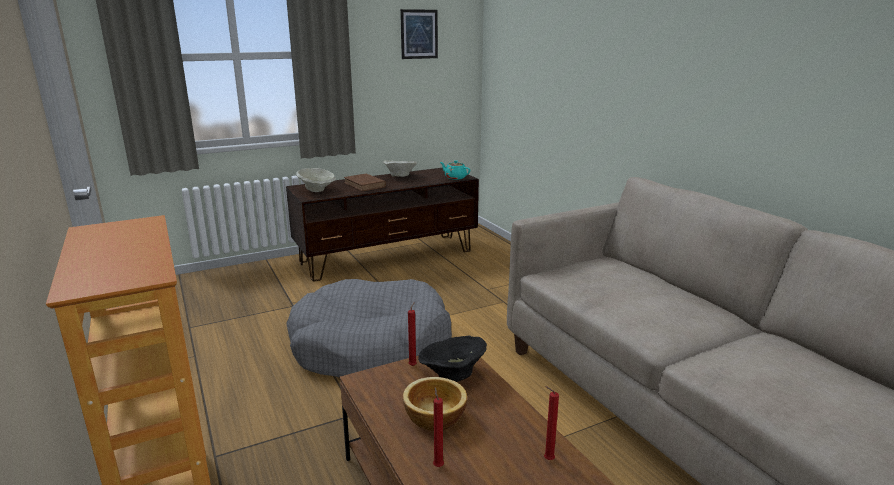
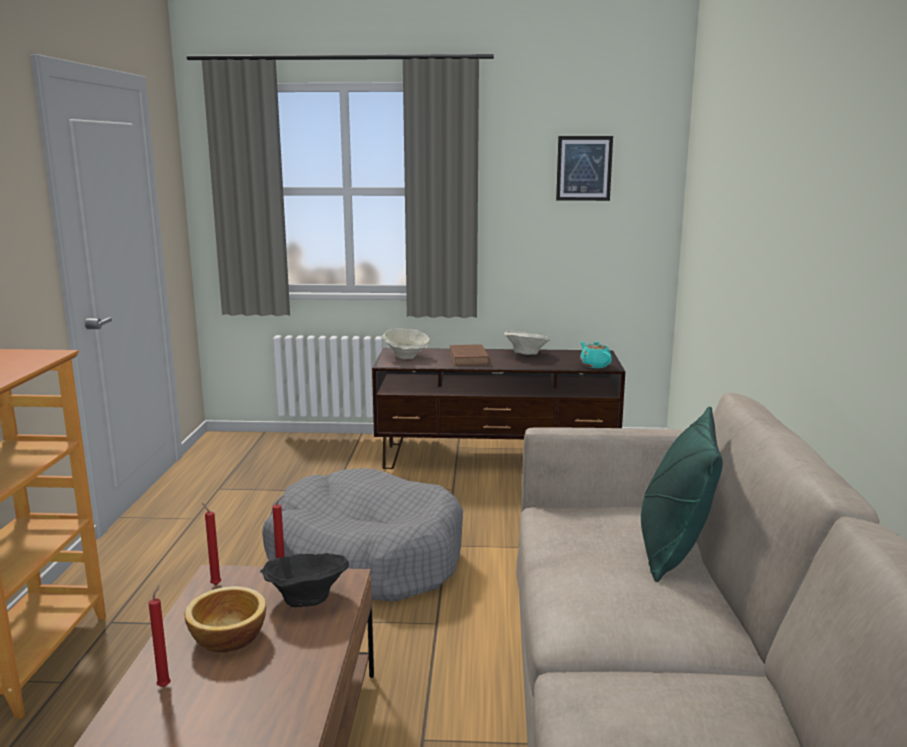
camera: 30 degrees right, 5 degrees down
red candle [544,386,559,460] -> red candle moved to [202,503,221,585]
none -> green pillow [641,407,723,582]

